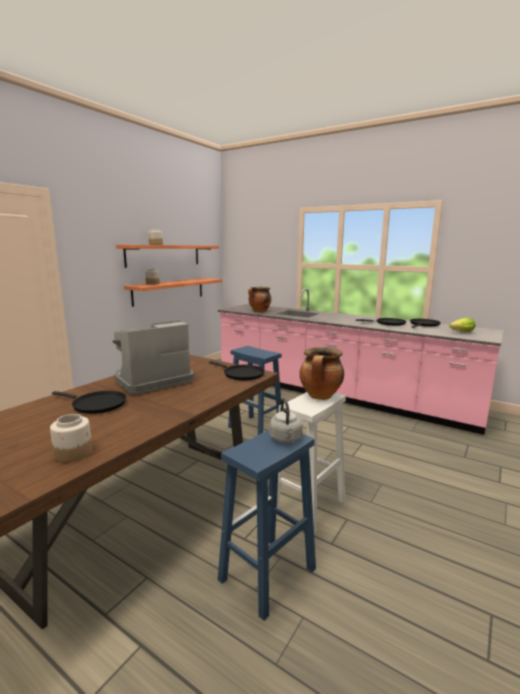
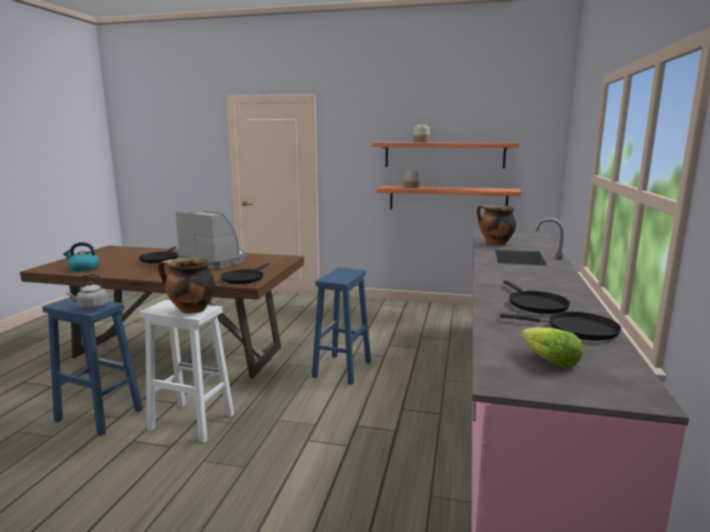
camera: 70 degrees right, 0 degrees up
jar [50,414,92,462] -> kettle [63,242,100,271]

